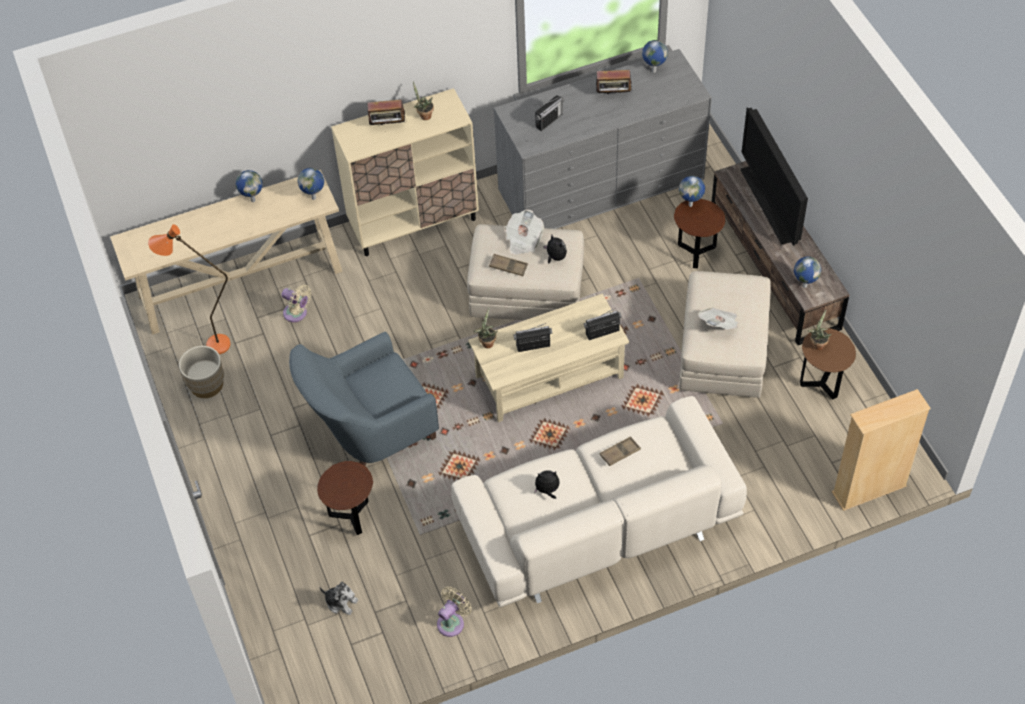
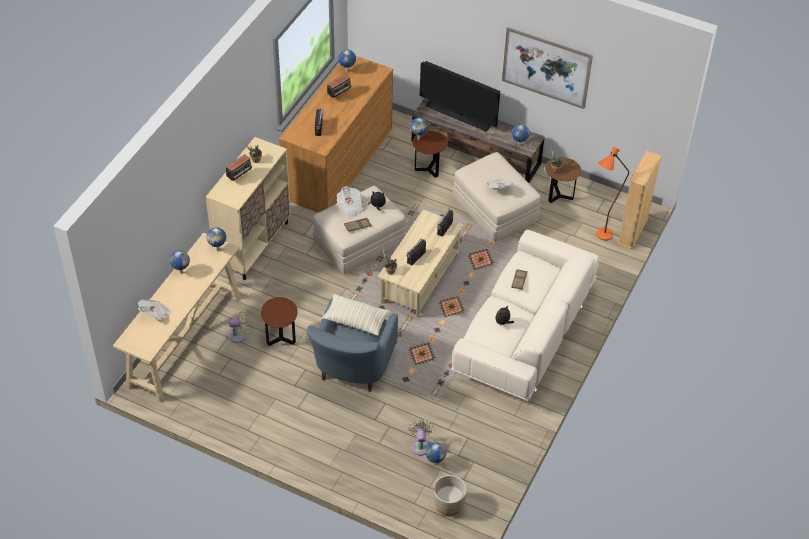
camera: 45 degrees left, 5 degrees down
orange floor lamp [148,225,230,354] -> orange floor lamp moved to [597,146,629,241]
beige planter [179,346,224,398] -> beige planter moved to [433,475,467,517]
brown side table [317,461,373,535] -> brown side table moved to [261,297,298,346]
plush toy [320,582,358,615] -> globe [426,442,446,465]
beige fan [437,587,472,637] -> beige fan moved to [408,420,434,456]
grey dresser [494,49,712,229] -> brown dresser [279,56,393,213]
none -> newspaper [138,300,172,319]
none -> pillow [322,294,391,336]
none -> picture [502,27,593,109]

